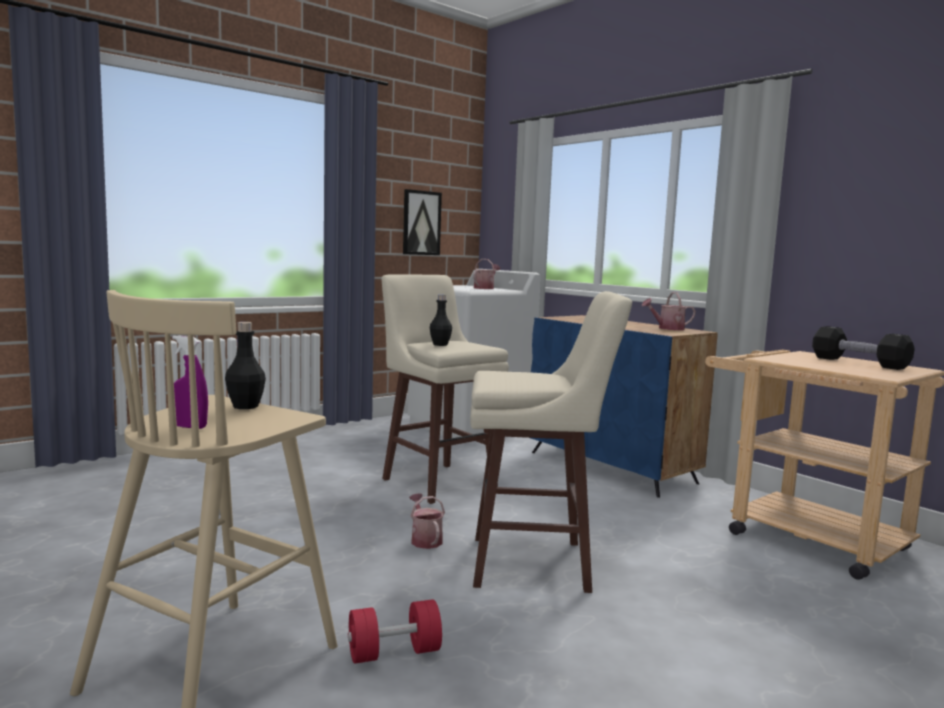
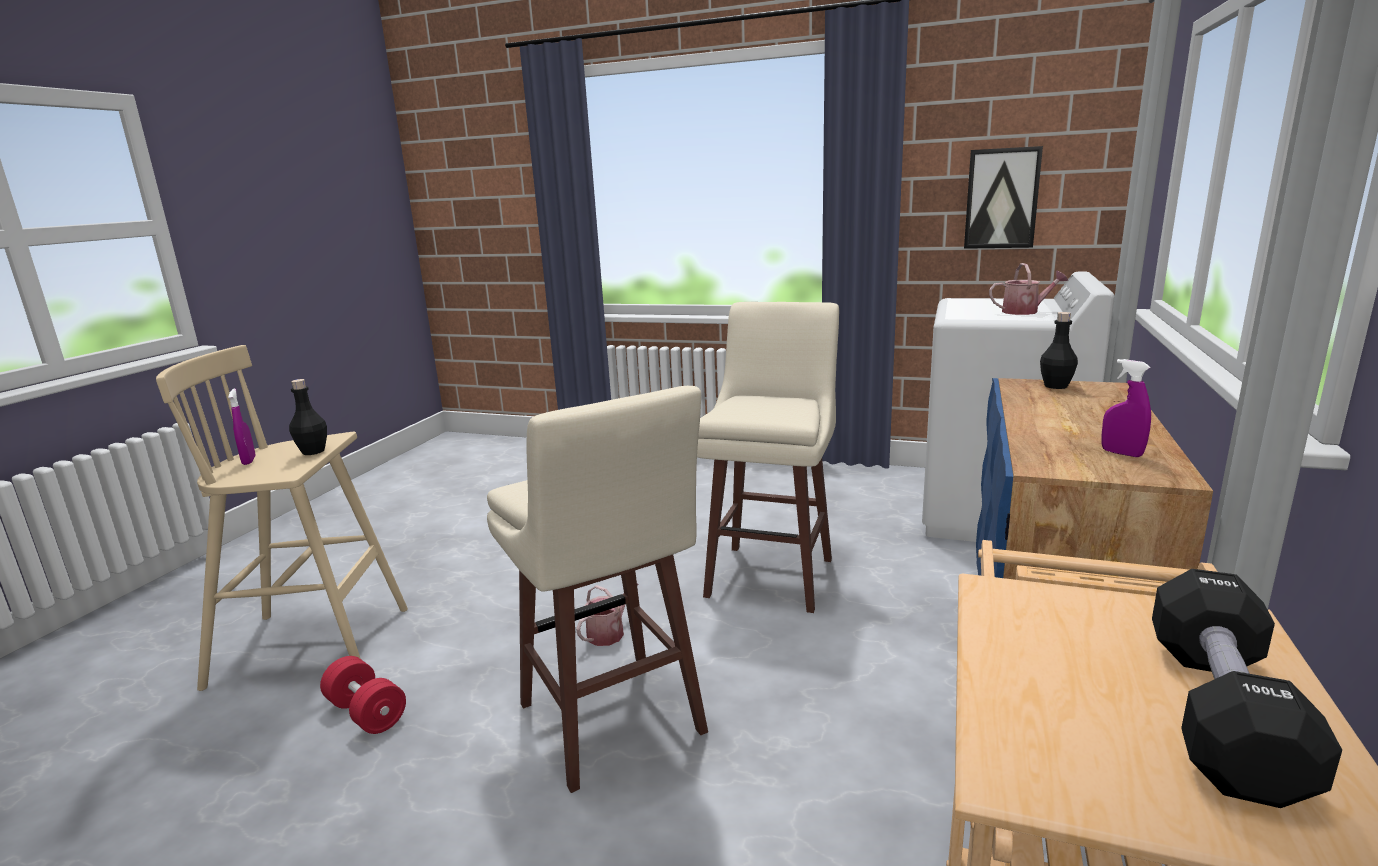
camera: 60 degrees right, 10 degrees up
black bottle [430,295,452,346] -> black bottle moved to [1040,312,1078,389]
watering can [642,292,696,330] -> purple spray bottle [1101,359,1151,457]

